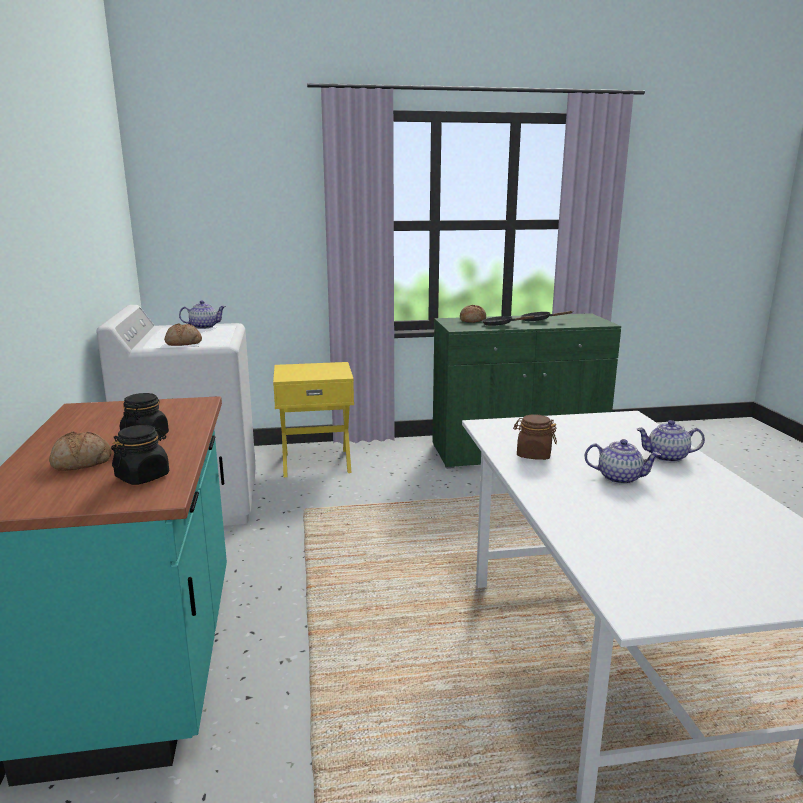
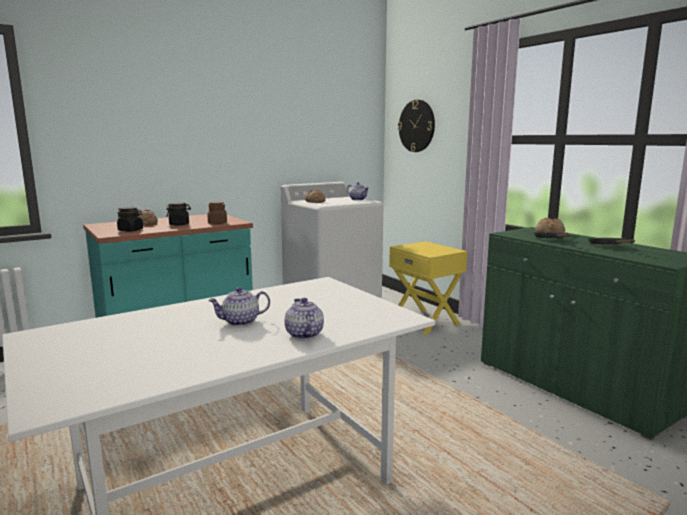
camera: 65 degrees right, 5 degrees down
brown jar [513,414,557,460] -> brown jar moved to [208,201,227,224]
teapot [585,439,661,485] -> teapot turned 75 degrees clockwise [208,287,270,326]
none -> wall clock [398,100,435,152]

